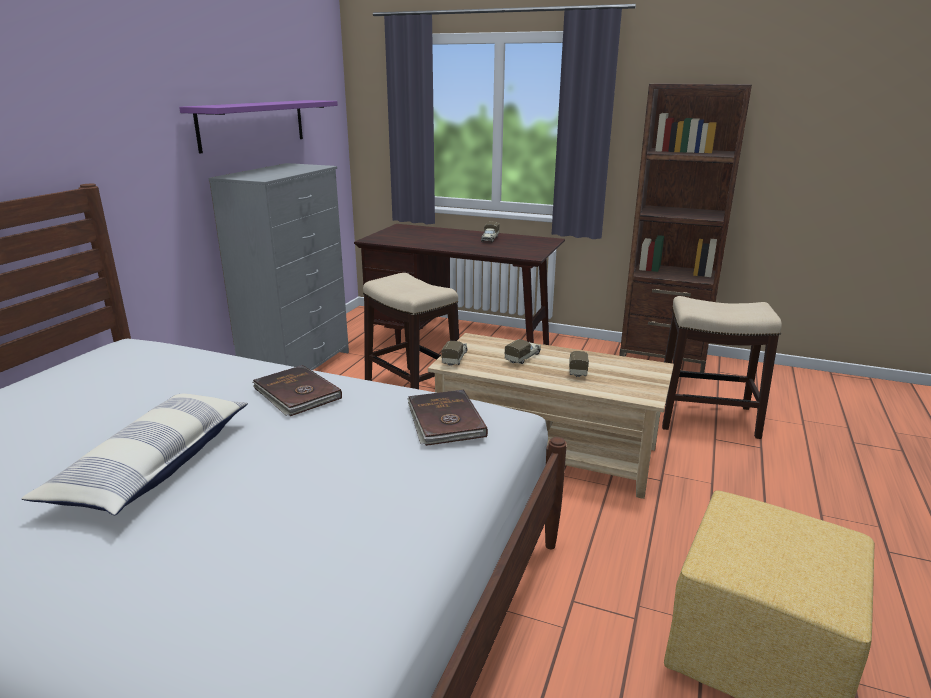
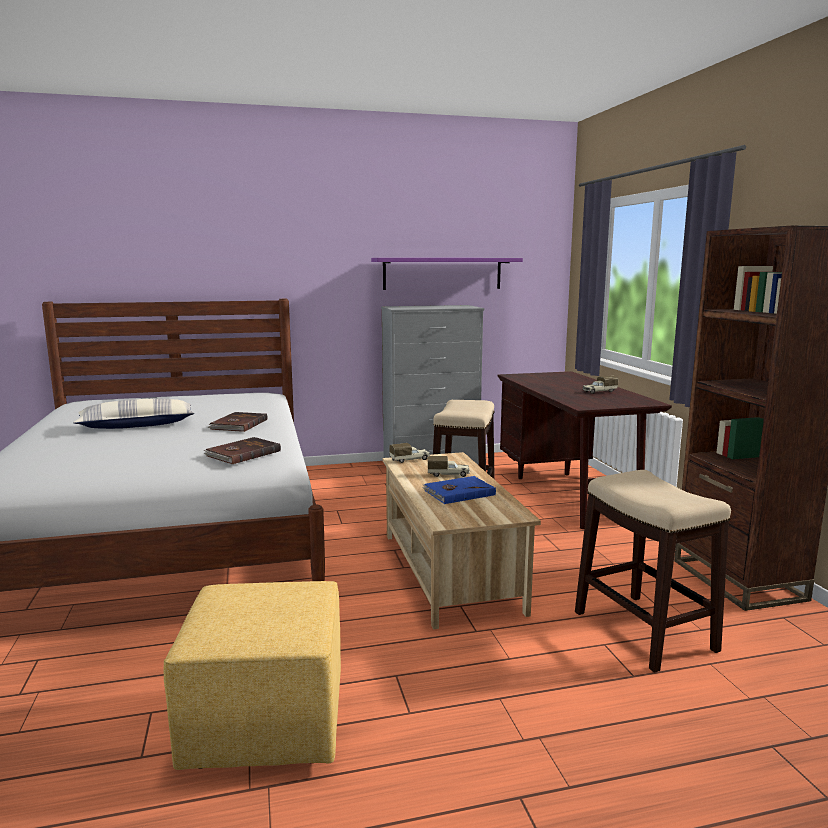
camera: 55 degrees right, 10 degrees down
toy truck [569,351,589,378] -> blue book [422,476,496,504]

